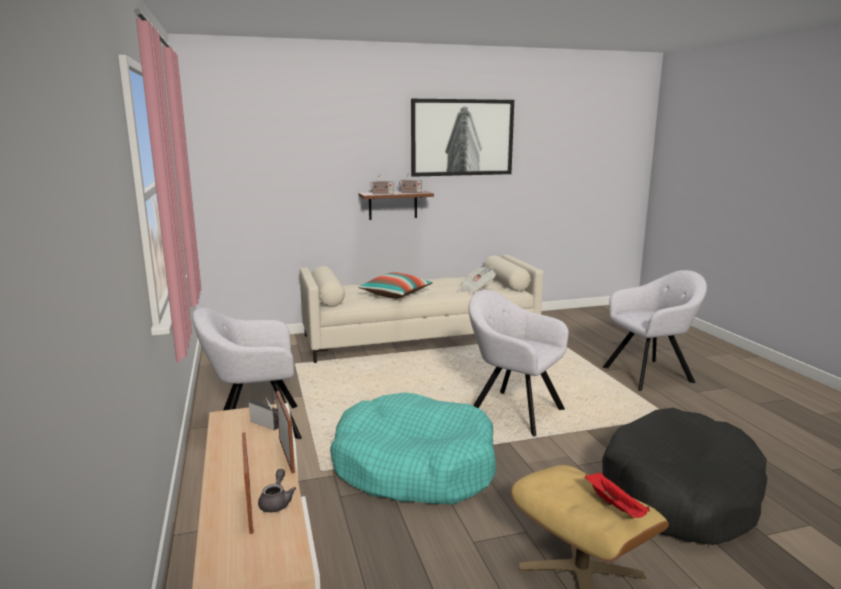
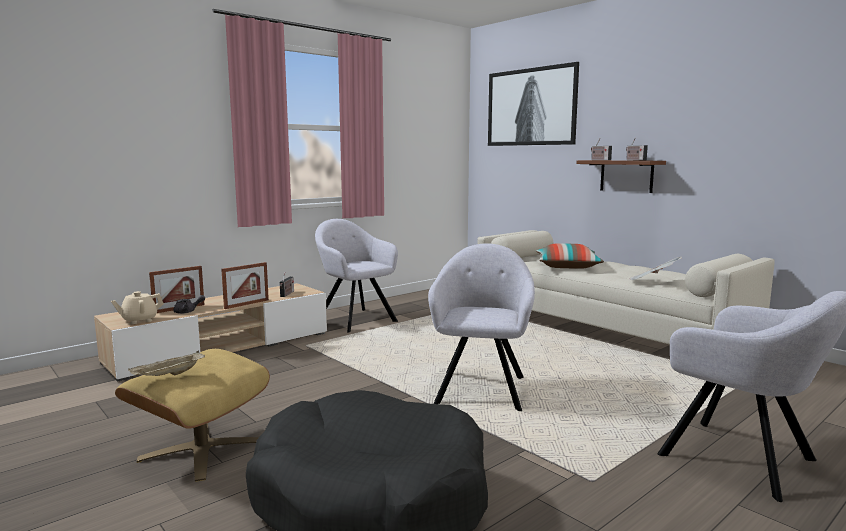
camera: 65 degrees right, 5 degrees down
turquoise dog bed [330,392,496,504] -> none
picture [411,99,514,177] -> picture moved to [488,62,579,146]
red tray [585,472,650,518] -> beige tray [128,351,205,376]
none -> beige teapot [111,291,164,324]

